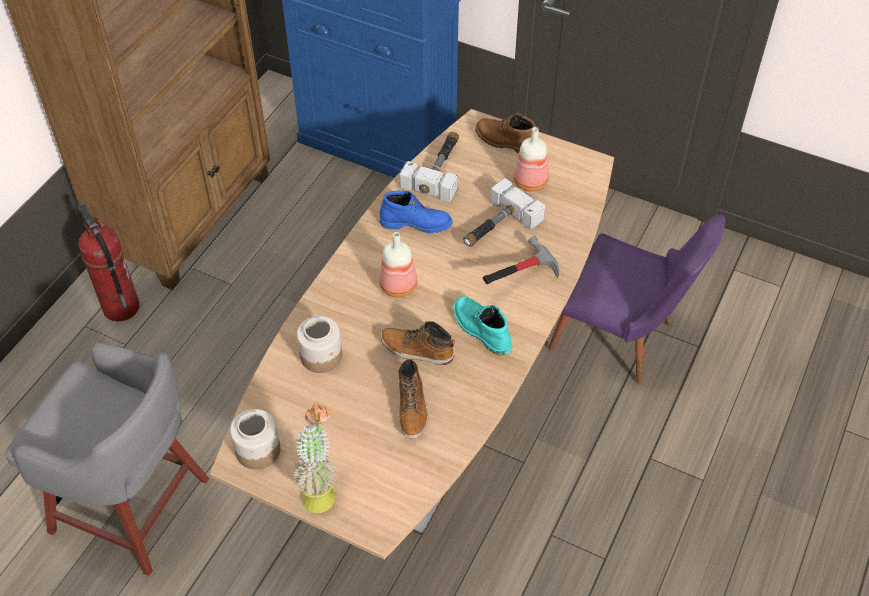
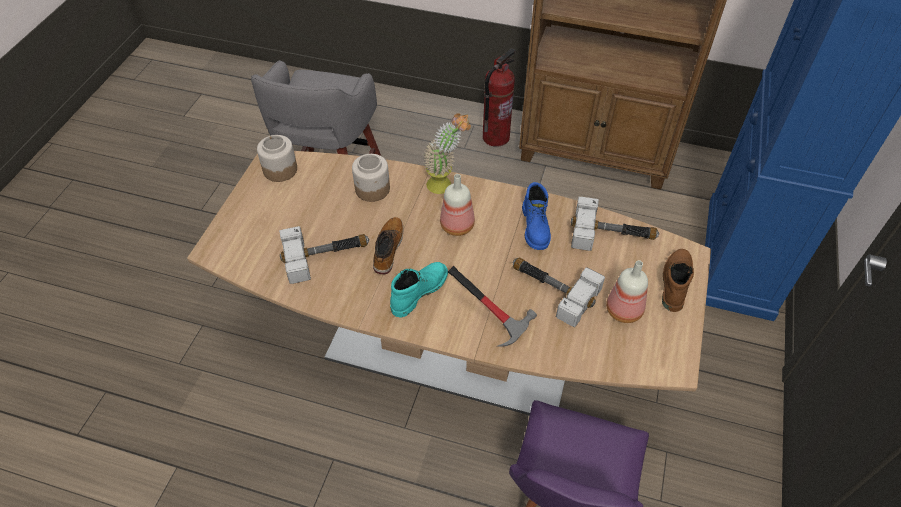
camera: 80 degrees right, 0 degrees up
potted plant [293,402,336,513] -> potted plant moved to [423,113,471,194]
boot [399,358,428,438] -> hammer [279,226,369,284]

